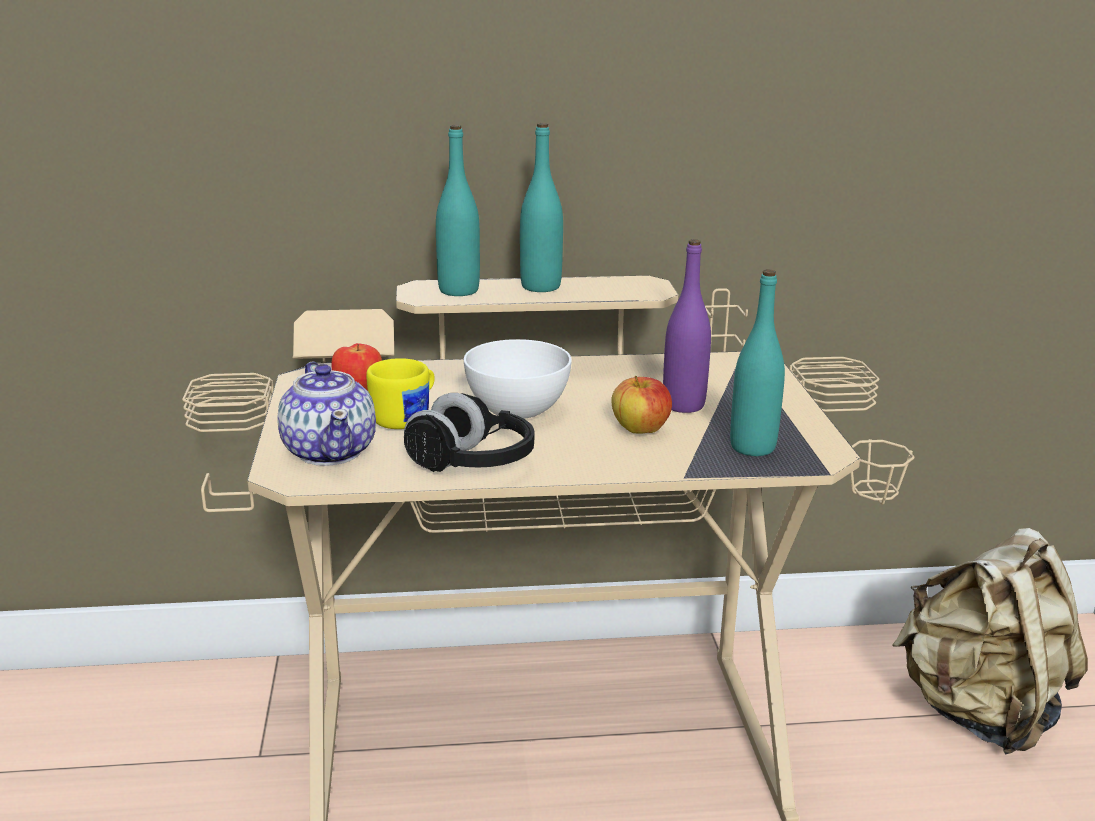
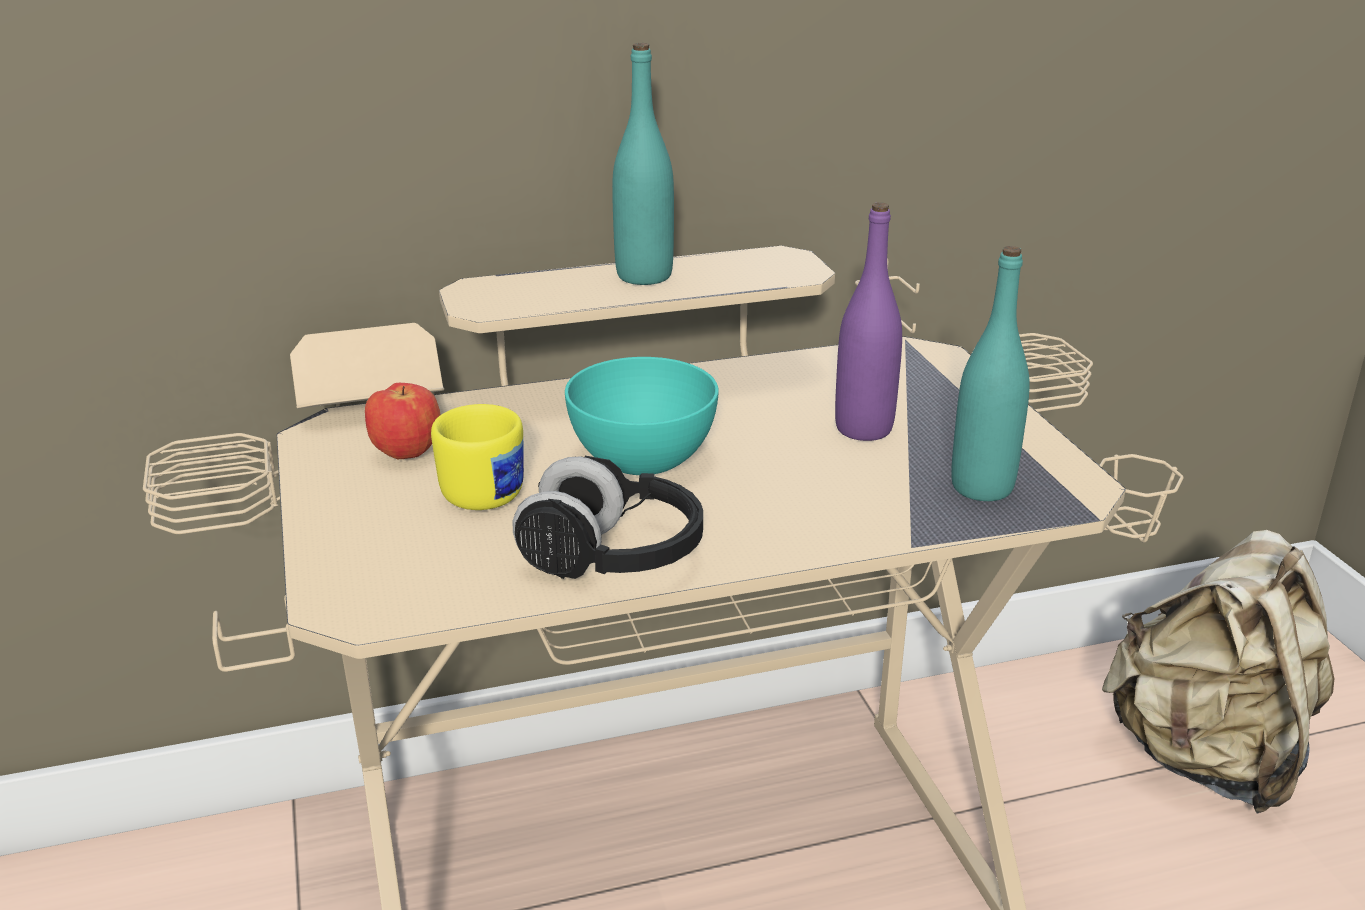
camera: 10 degrees left, 5 degrees up
teapot [278,362,376,466] -> none
turquoise bottle [436,125,480,296] -> none
white bowl [464,339,572,419] -> turquoise bowl [565,357,719,475]
apple [611,376,672,434] -> none

